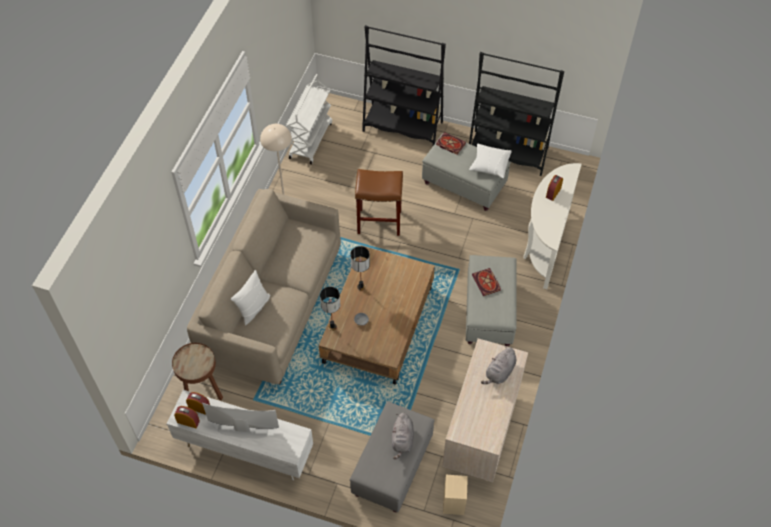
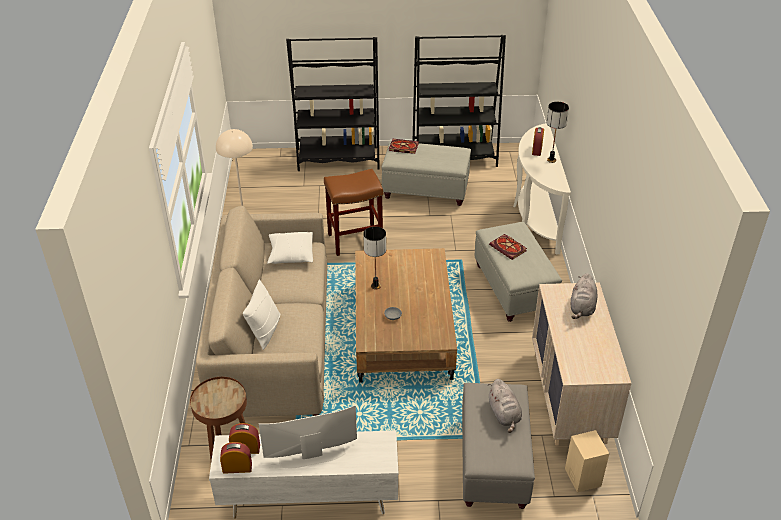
camera: 20 degrees left, 15 degrees down
white cart [286,74,332,165] -> none
table lamp [320,287,340,331] -> table lamp moved to [546,102,569,163]
white pillow [469,144,511,178] -> white pillow moved to [267,232,313,264]

